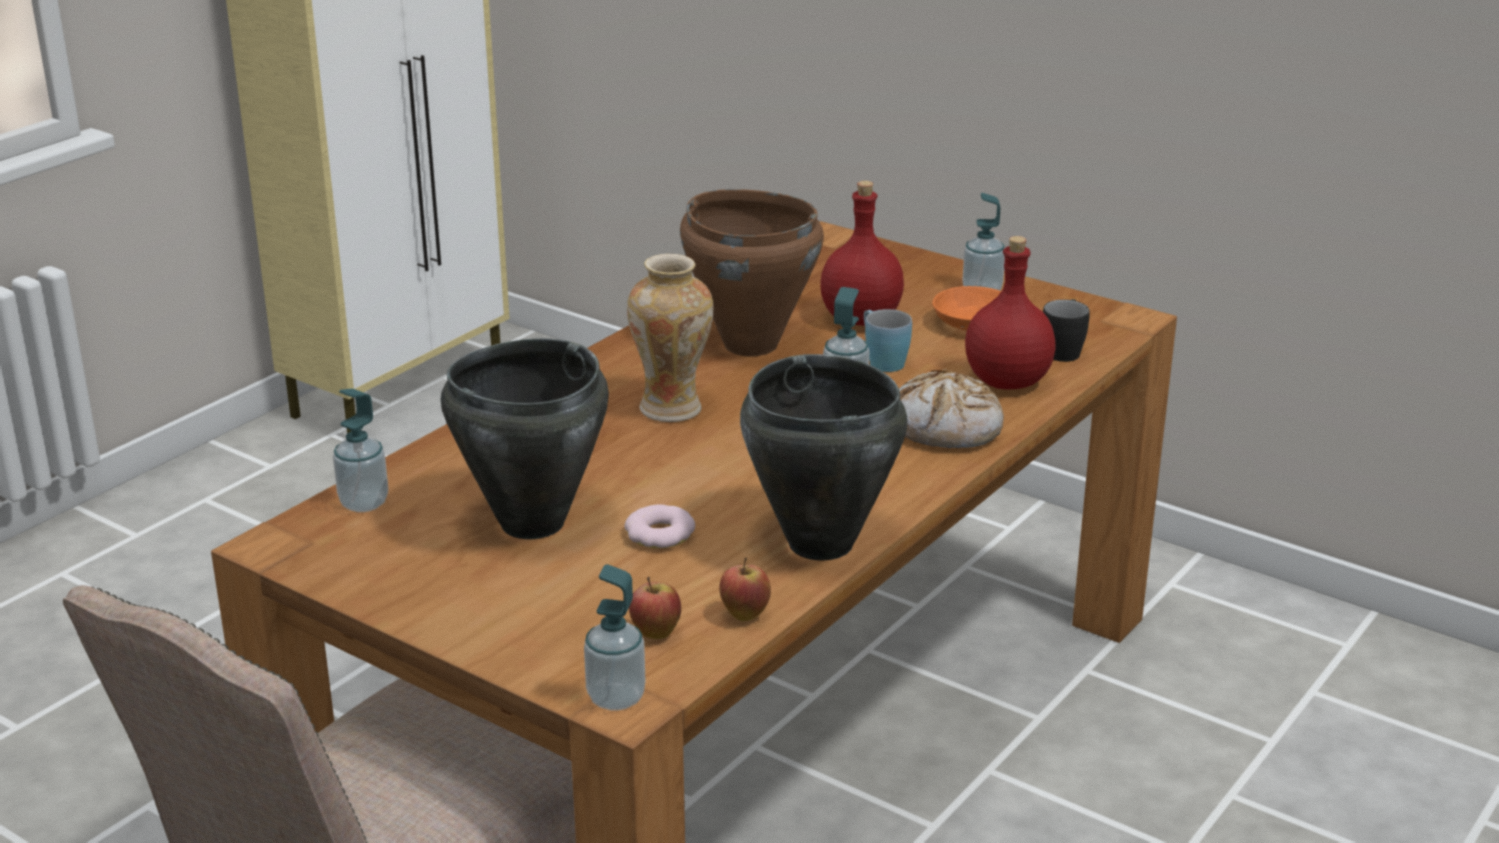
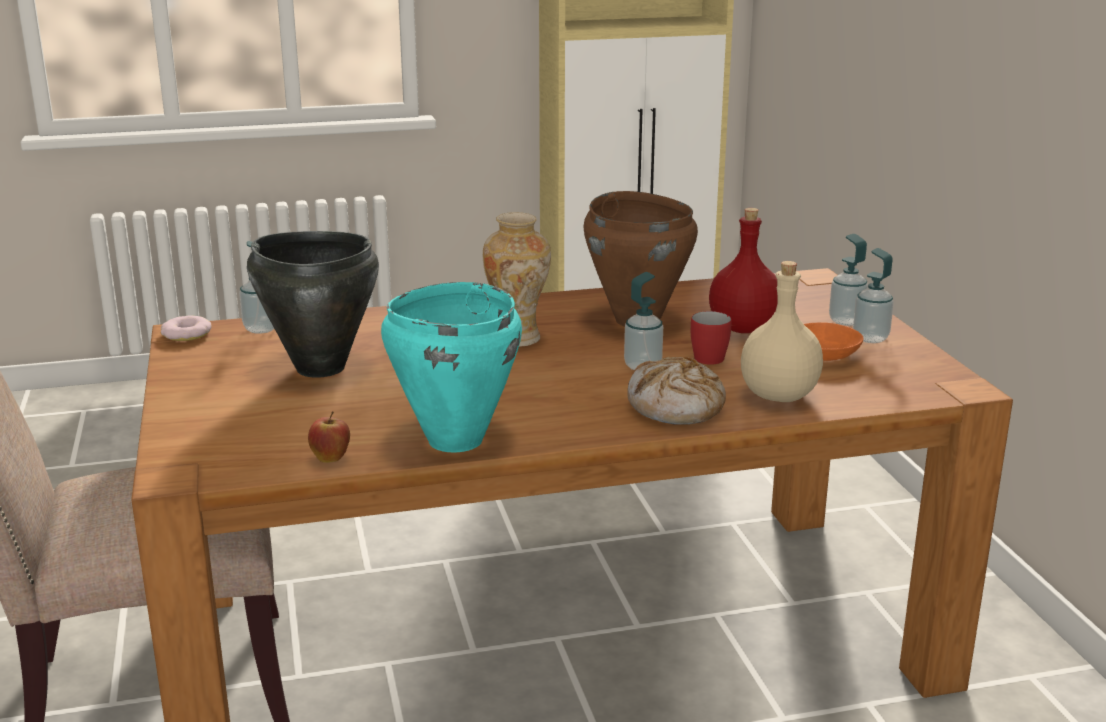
camera: 40 degrees right, 5 degrees down
soap dispenser [584,564,646,711] -> soap dispenser moved to [829,234,868,326]
donut [624,504,695,548] -> donut moved to [161,315,212,341]
apple [629,577,681,639] -> none
black cooking pot [740,354,907,560] -> turquoise cooking pot [381,282,522,452]
blue mug [864,309,912,372] -> red mug [691,311,732,364]
red bottle [965,236,1056,389] -> beige bottle [741,261,823,402]
black mug [1043,299,1090,362] -> none

